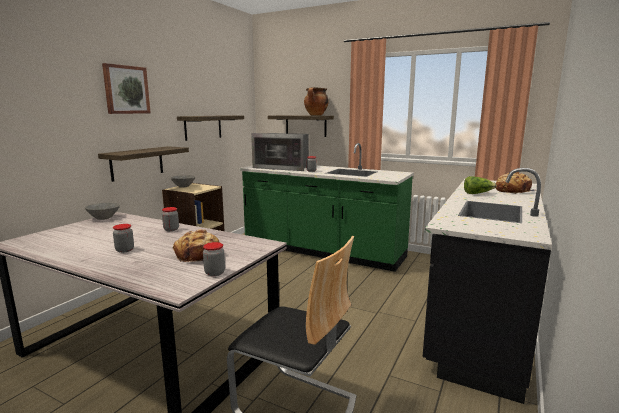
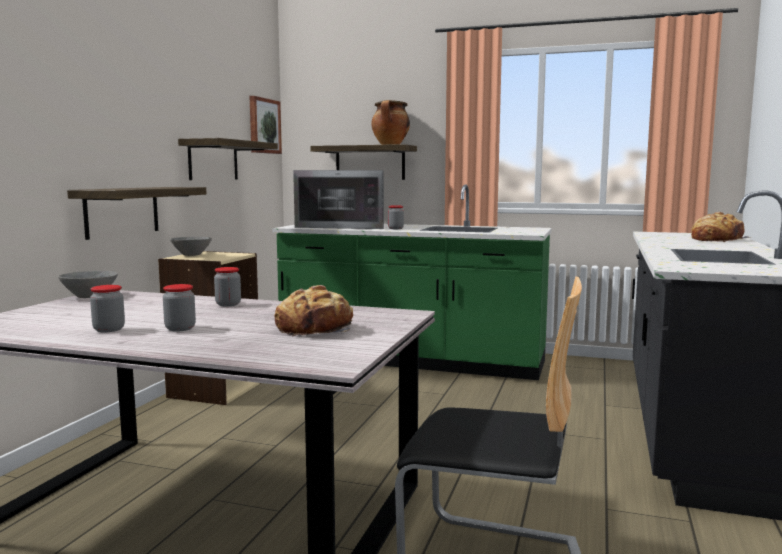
camera: 10 degrees left, 5 degrees down
picture [102,63,151,114] -> picture moved to [249,96,282,154]
jar [203,242,225,276] -> jar moved to [90,285,125,332]
lettuce [464,176,497,194] -> none

